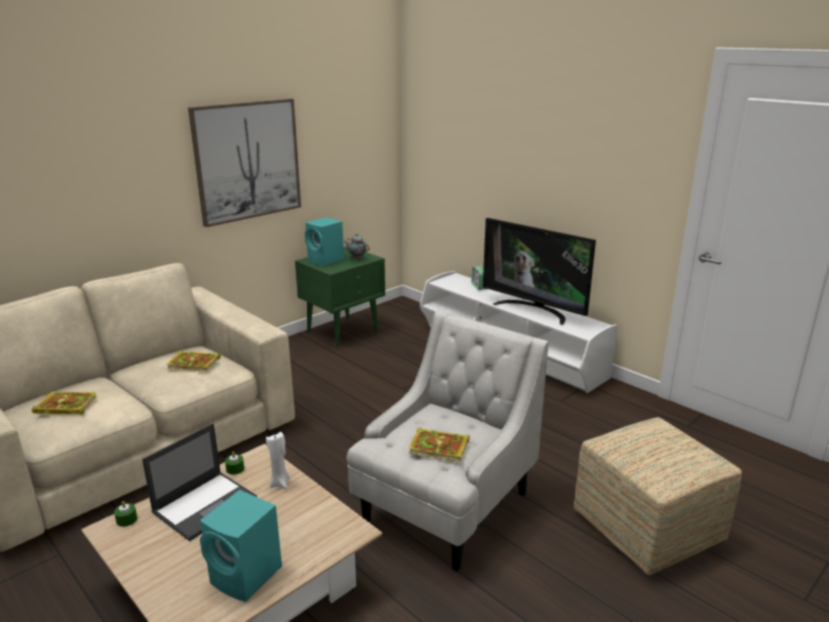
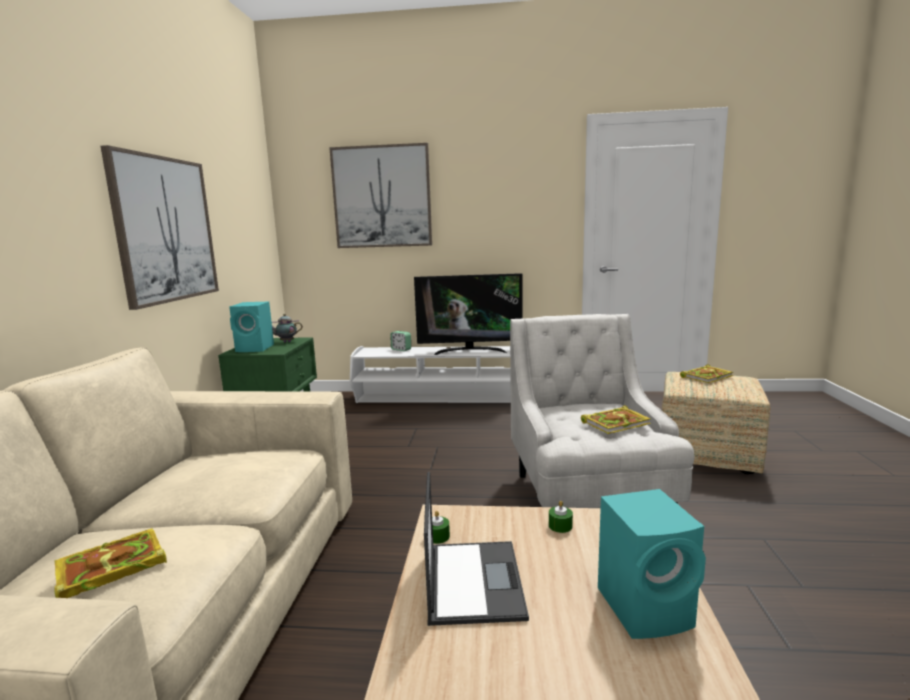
camera: 40 degrees left, 10 degrees down
green candle [114,501,137,527] -> green candle moved to [549,501,573,533]
book [166,350,221,372] -> book moved to [680,364,733,383]
white candle [266,432,290,489] -> none
none -> picture [329,143,432,248]

